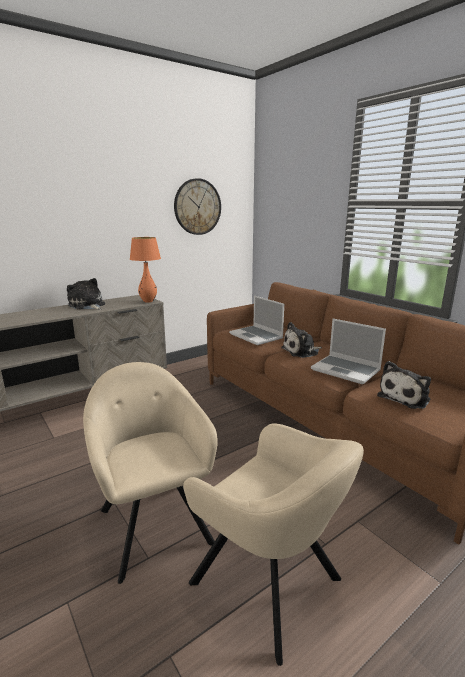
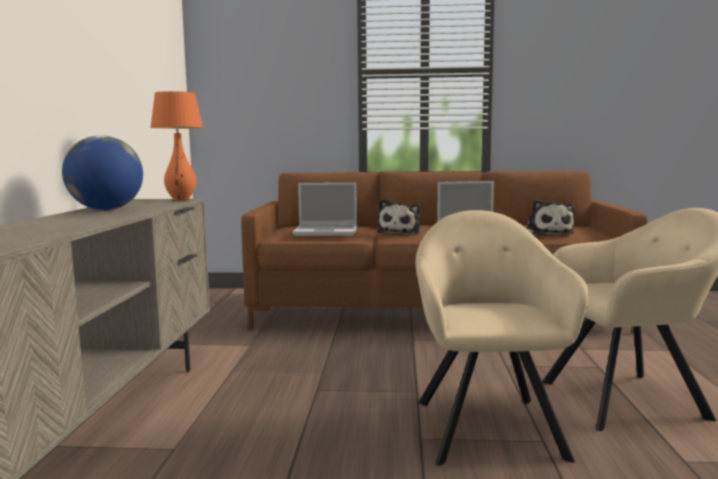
camera: 50 degrees left, 10 degrees down
plush toy [67,278,105,310] -> globe [62,135,143,210]
beige armchair [83,362,218,584] -> beige armchair turned 75 degrees clockwise [416,210,588,465]
wall clock [174,178,221,235] -> none

